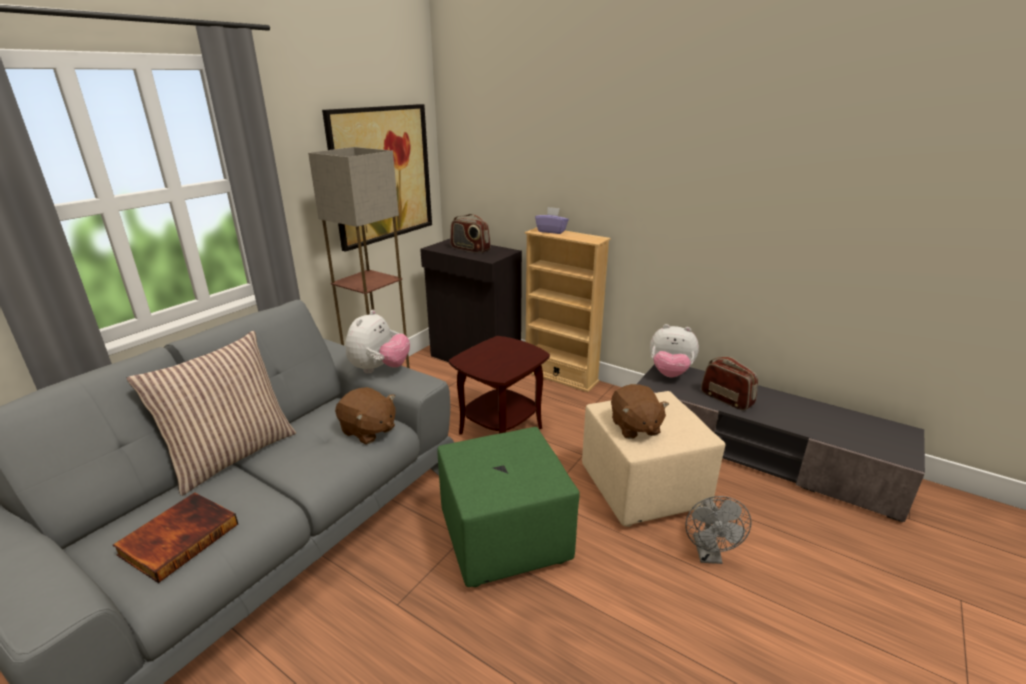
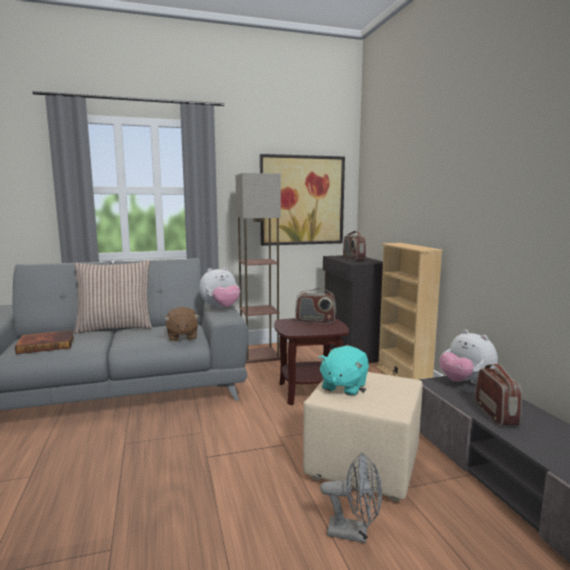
camera: 40 degrees right, 15 degrees down
green ottoman [437,427,580,587] -> none
purple tissue box [535,207,569,234] -> none
brown plush toy [611,384,669,439] -> turquoise plush toy [318,346,369,396]
grey fan [686,496,752,564] -> grey fan turned 120 degrees counterclockwise [320,452,382,543]
none -> radio [295,288,336,324]

